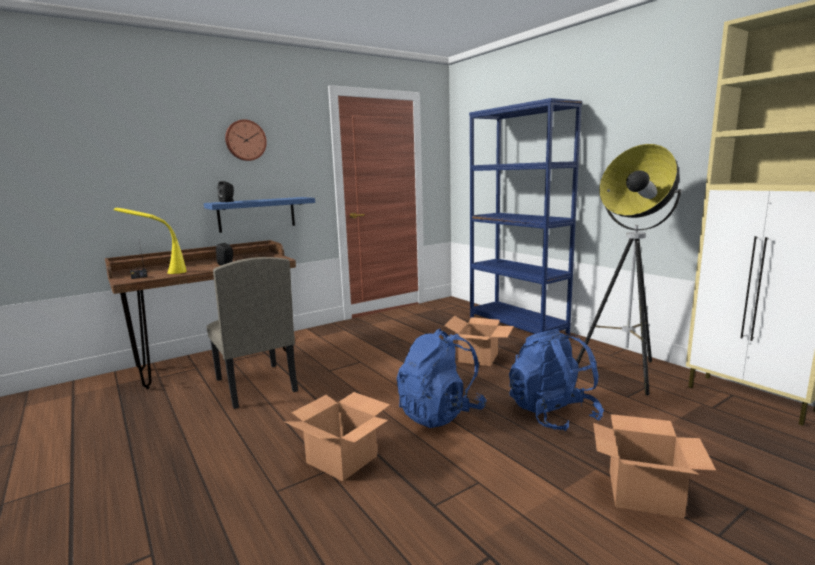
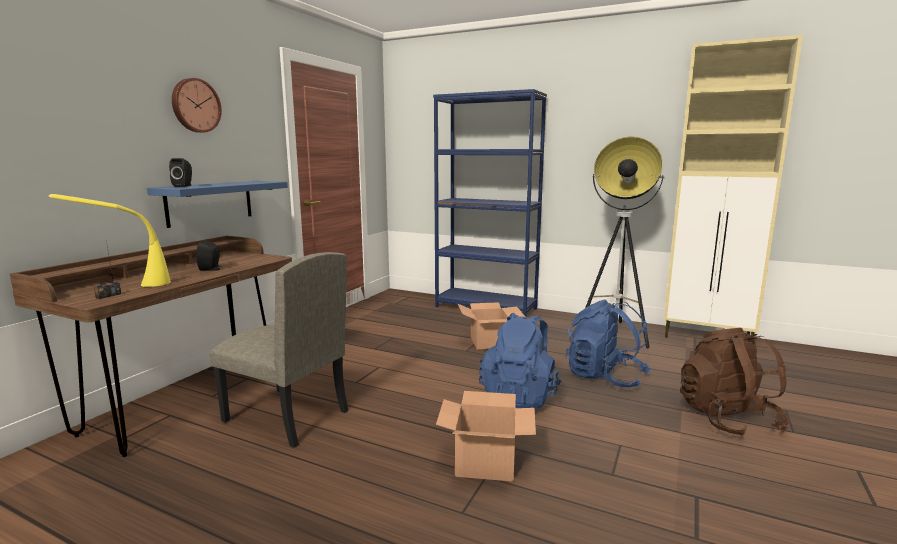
camera: 30 degrees left, 0 degrees up
cardboard box [593,414,716,518] -> brown backpack [680,328,790,437]

